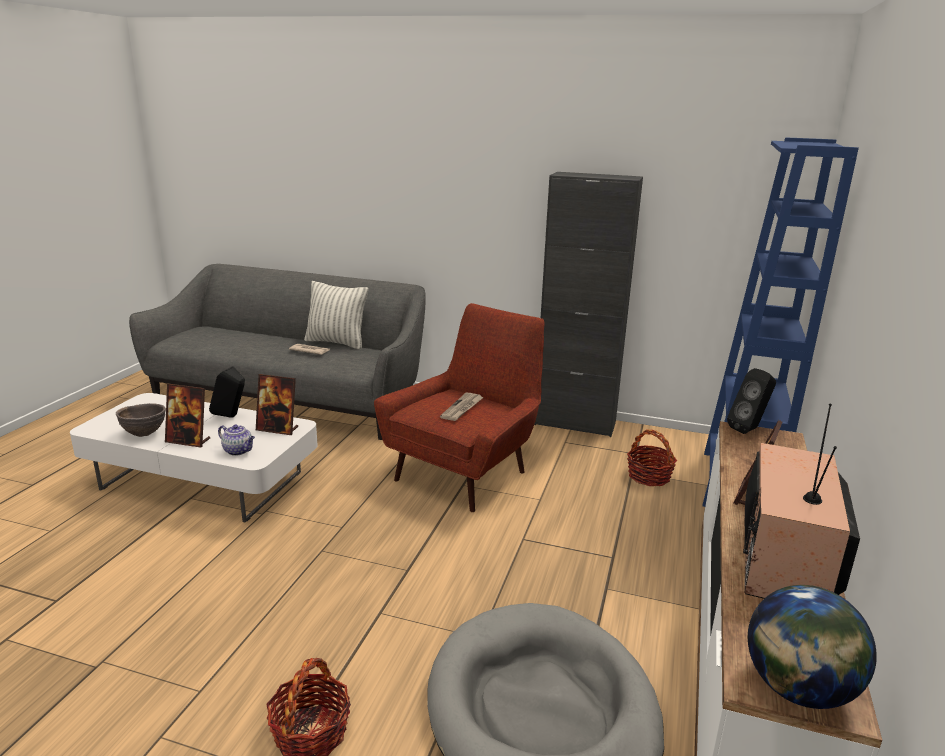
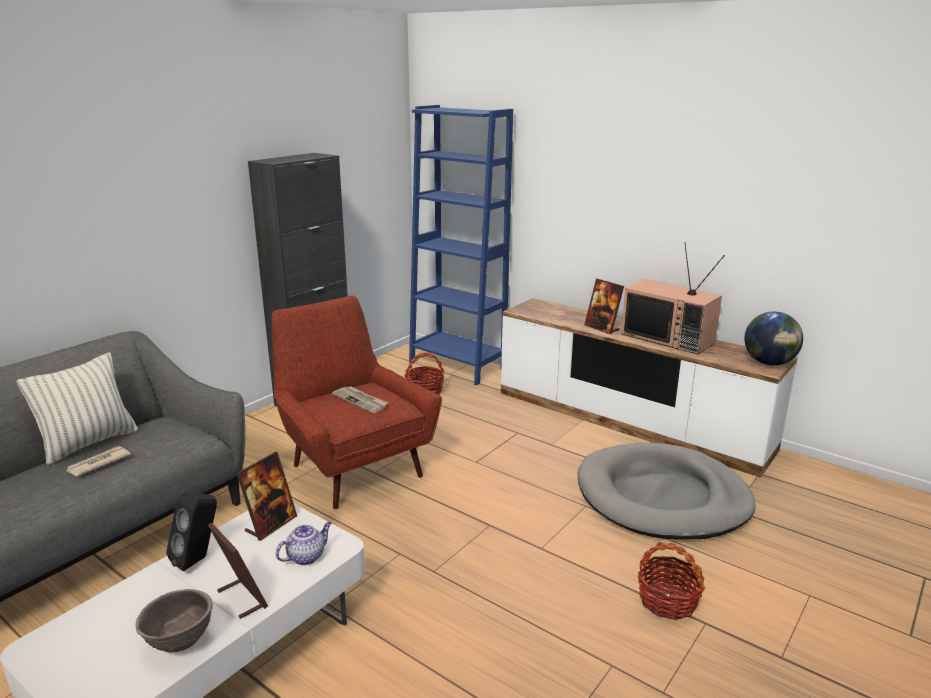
camera: 70 degrees left, 0 degrees up
picture frame [165,384,210,448] -> picture frame turned 75 degrees counterclockwise [208,522,268,619]
black speaker [727,368,776,434] -> none

